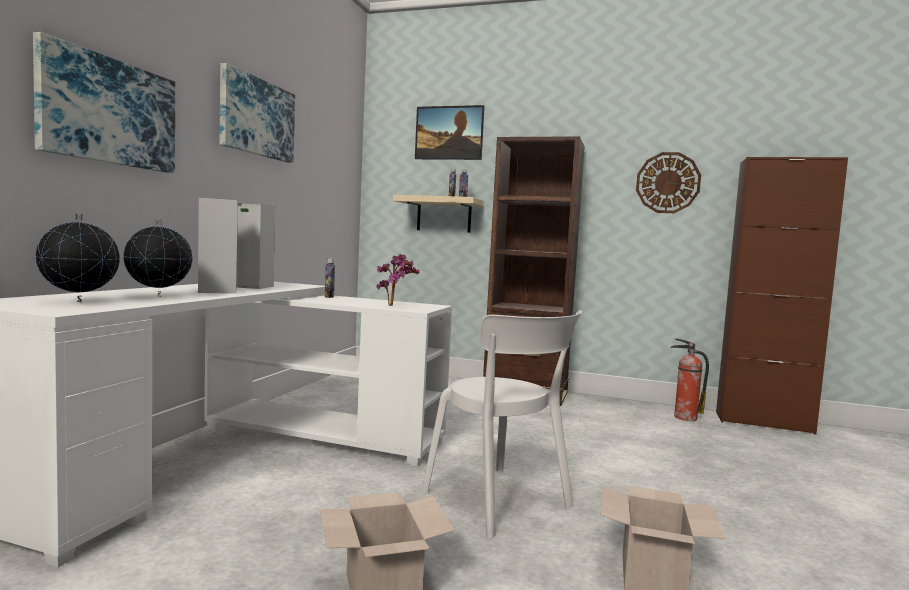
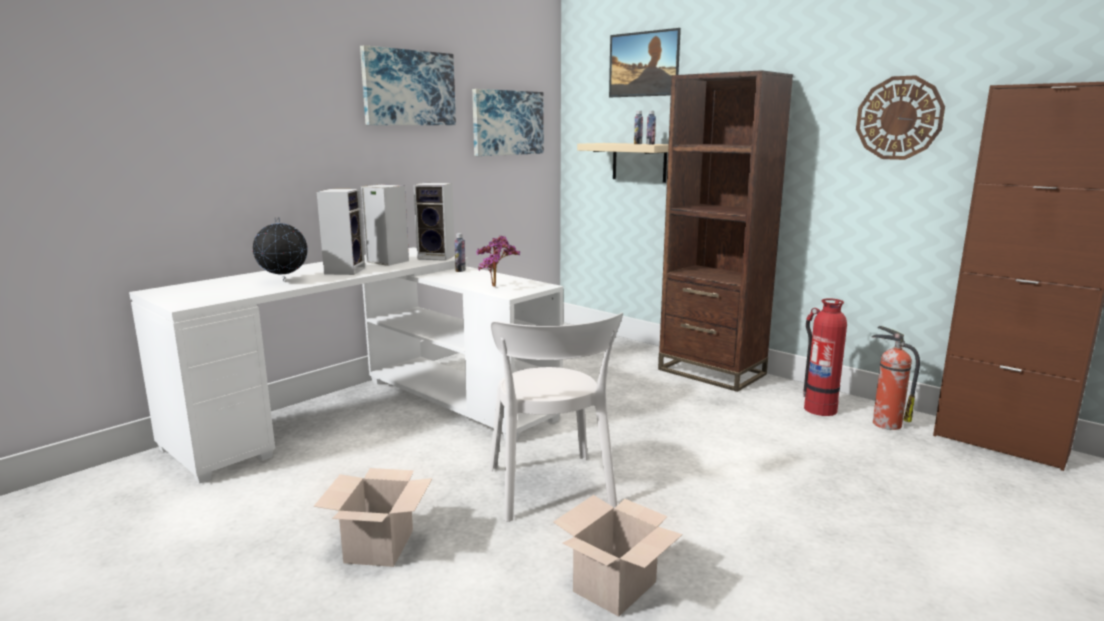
camera: 25 degrees right, 10 degrees up
picture [33,32,175,173] -> picture moved to [472,89,544,156]
globe [36,213,120,302] -> none
none -> speaker [414,183,455,261]
none -> fire extinguisher [803,298,847,416]

